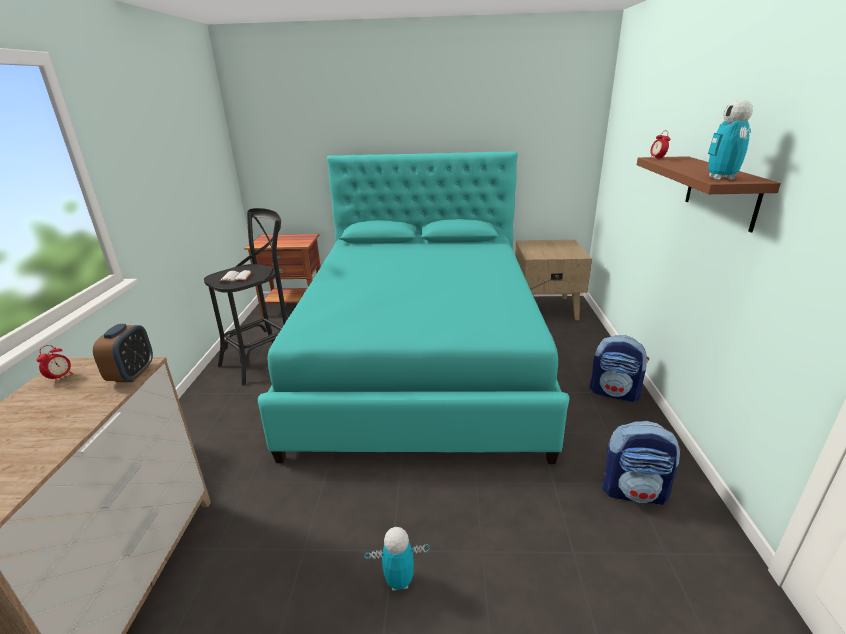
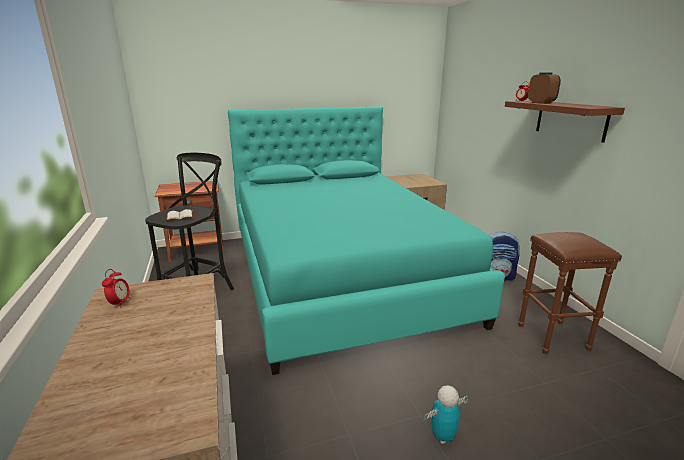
camera: 20 degrees left, 5 degrees down
alarm clock [93,324,153,382] -> alarm clock moved to [528,72,561,104]
backpack [602,421,681,505] -> brown stool [518,232,622,354]
toy robot [708,99,753,180] -> none

